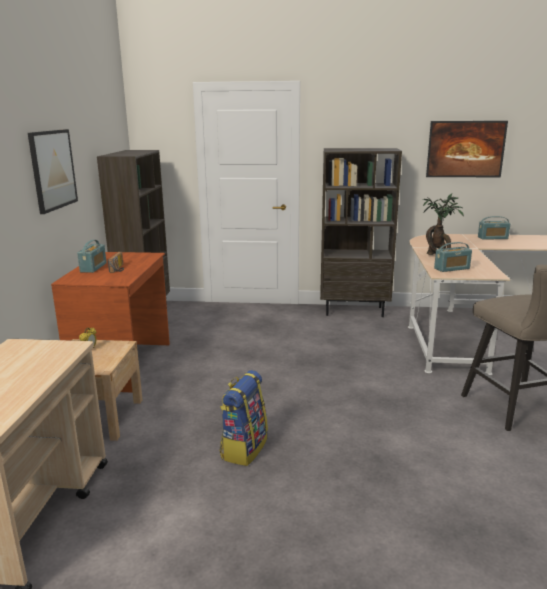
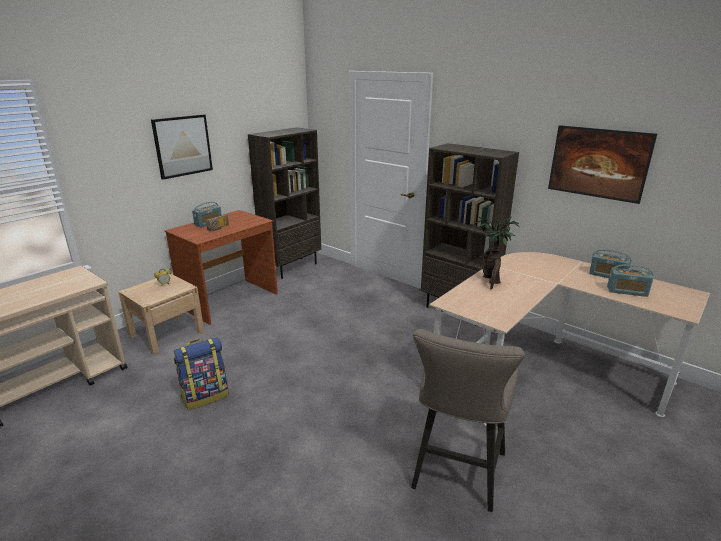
camera: 35 degrees right, 5 degrees up
radio [434,242,472,272] -> radio moved to [607,264,654,297]

